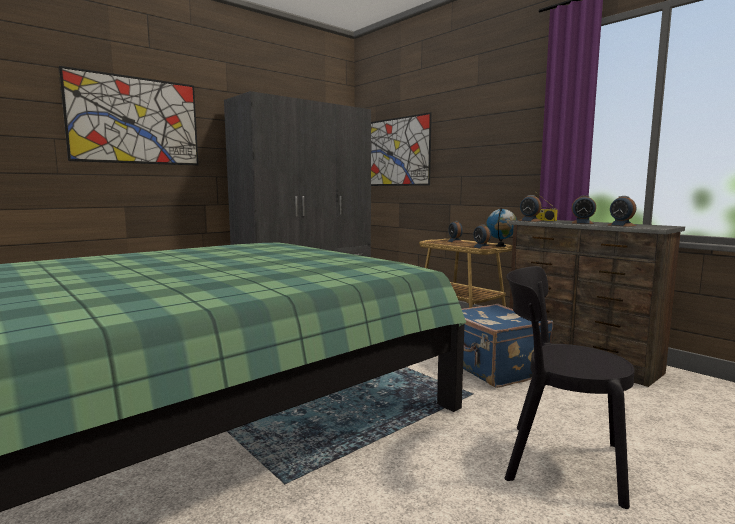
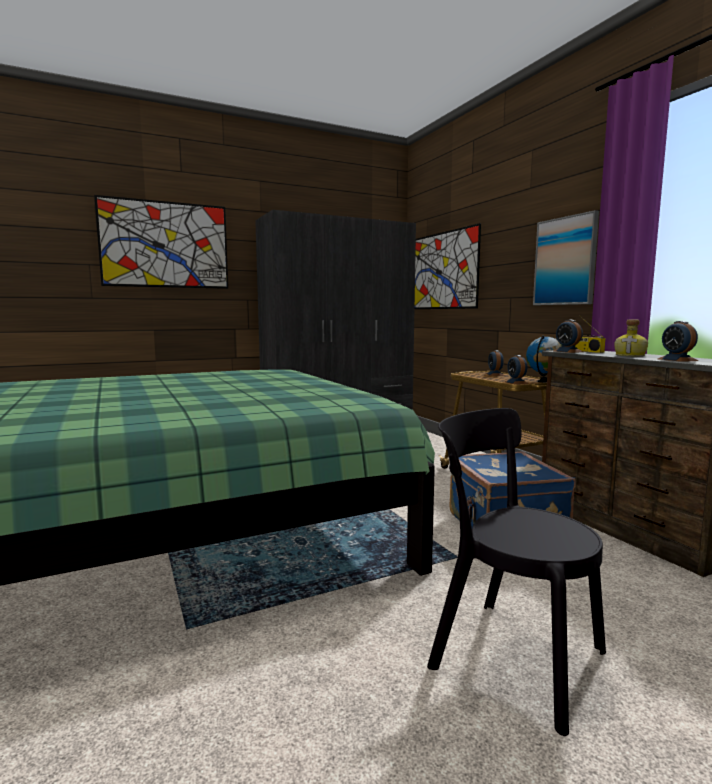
camera: 15 degrees right, 0 degrees up
alarm clock [572,195,596,224] -> bottle [614,320,648,356]
none -> picture [533,210,599,305]

